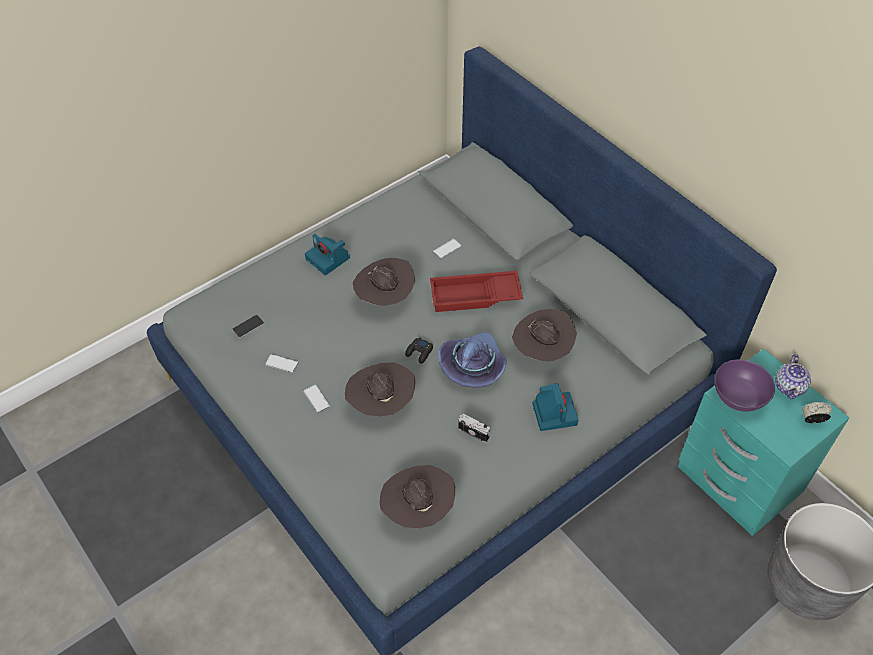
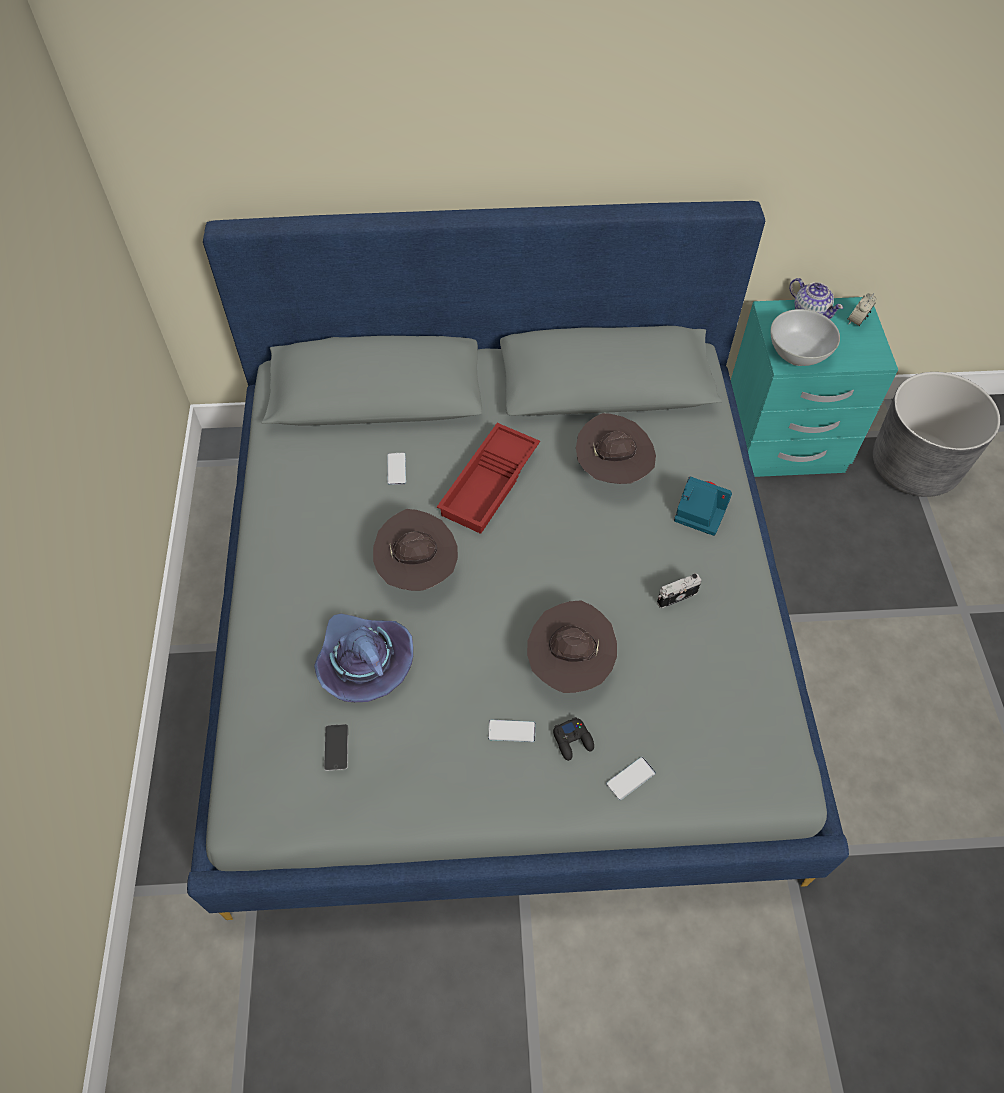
camera: 55 degrees left, 5 degrees up
phone [265,354,299,373] -> phone moved to [606,757,656,800]
camera [305,234,350,275] -> none
brown hat [380,465,455,528] -> none
black game controller [405,337,433,363] -> black game controller moved to [553,717,594,761]
purple hat [438,332,507,388] -> purple hat moved to [314,614,413,702]
purple bowl [715,359,775,412] -> white bowl [771,309,840,366]

